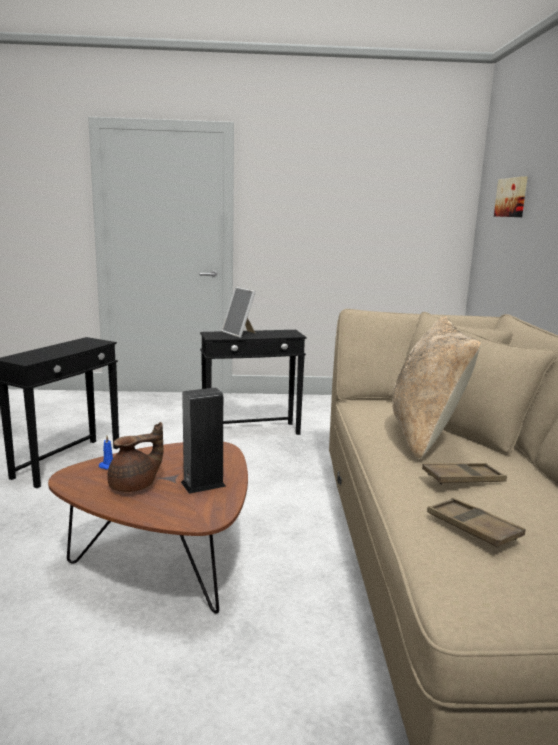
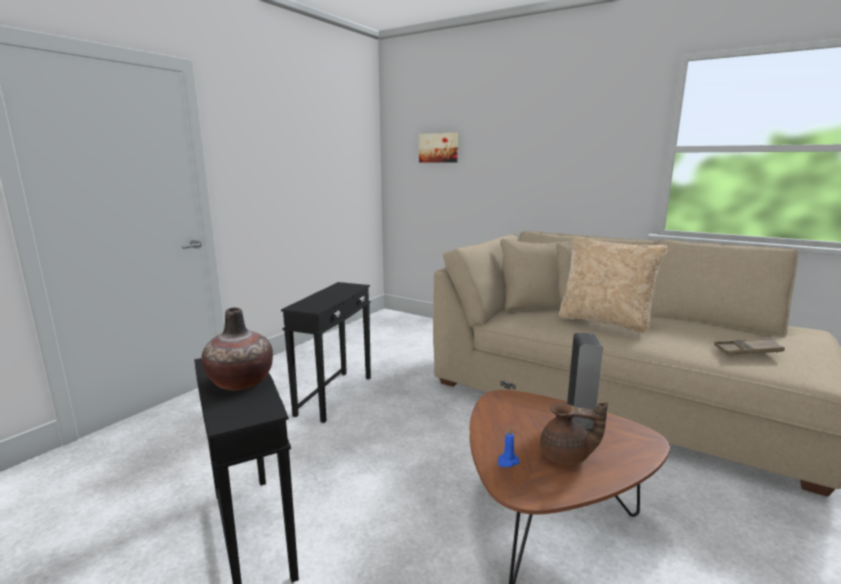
camera: 55 degrees left, 0 degrees up
brown teapot [107,422,163,492] -> brown teapot turned 105 degrees clockwise [540,402,608,465]
picture frame [221,287,256,338] -> none
brown tray [422,463,507,485] -> none
none -> vase [201,308,273,391]

